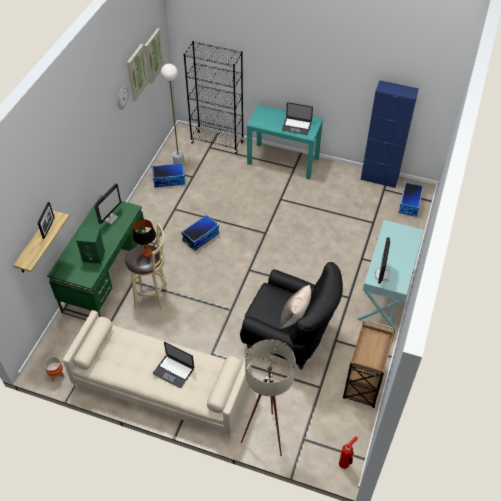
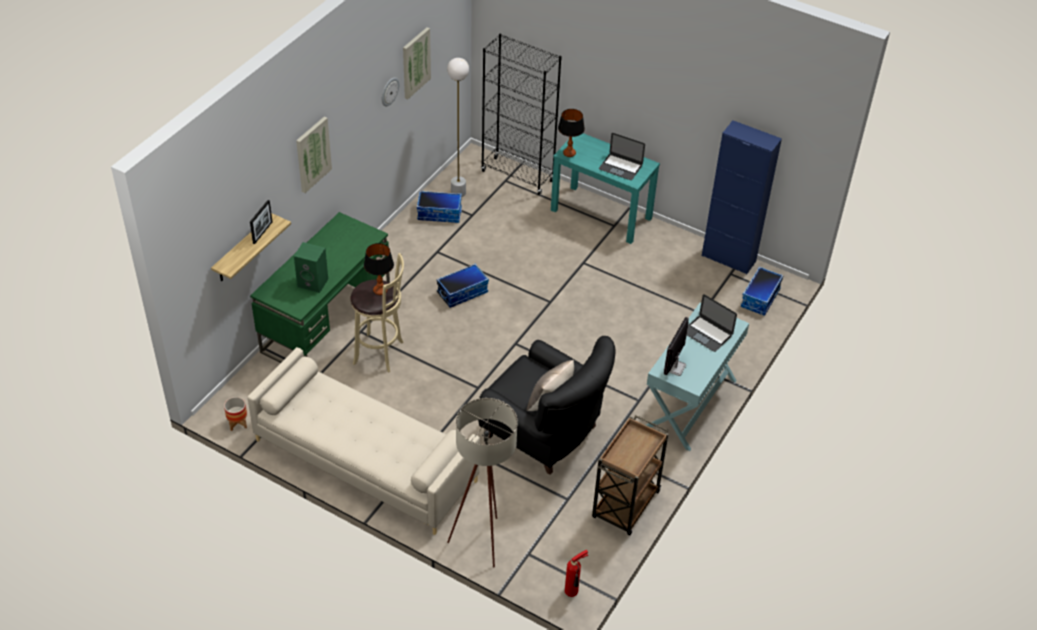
camera: 10 degrees right, 5 degrees down
monitor [94,183,121,225] -> none
picture [144,28,164,84] -> picture moved to [296,117,332,193]
laptop [153,342,194,388] -> laptop moved to [687,294,737,352]
none -> table lamp [558,109,585,157]

